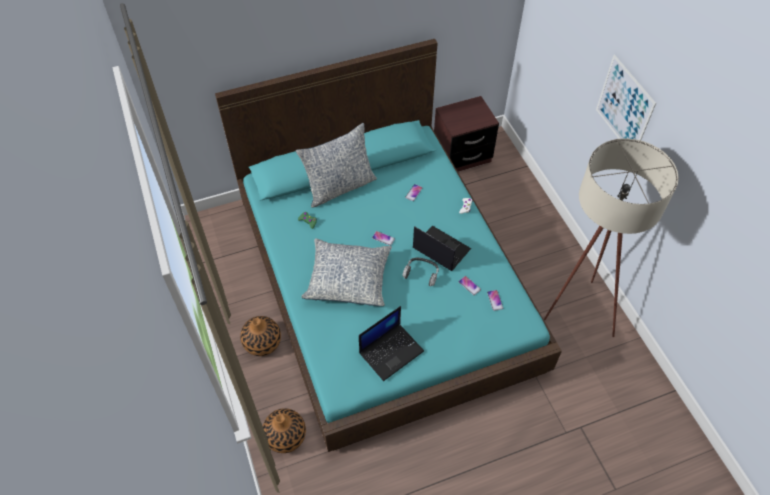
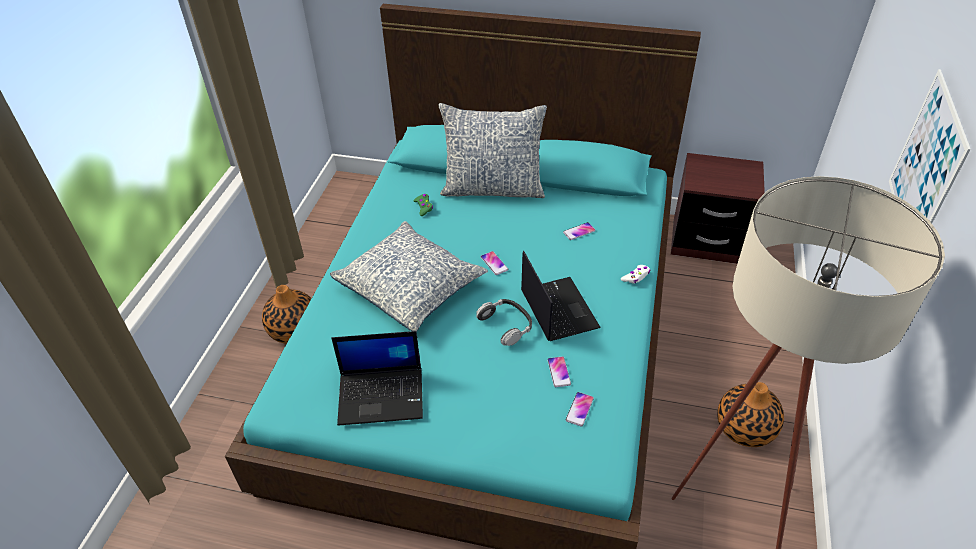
camera: 35 degrees right, 10 degrees down
vase [263,408,306,453] -> vase moved to [717,382,784,447]

